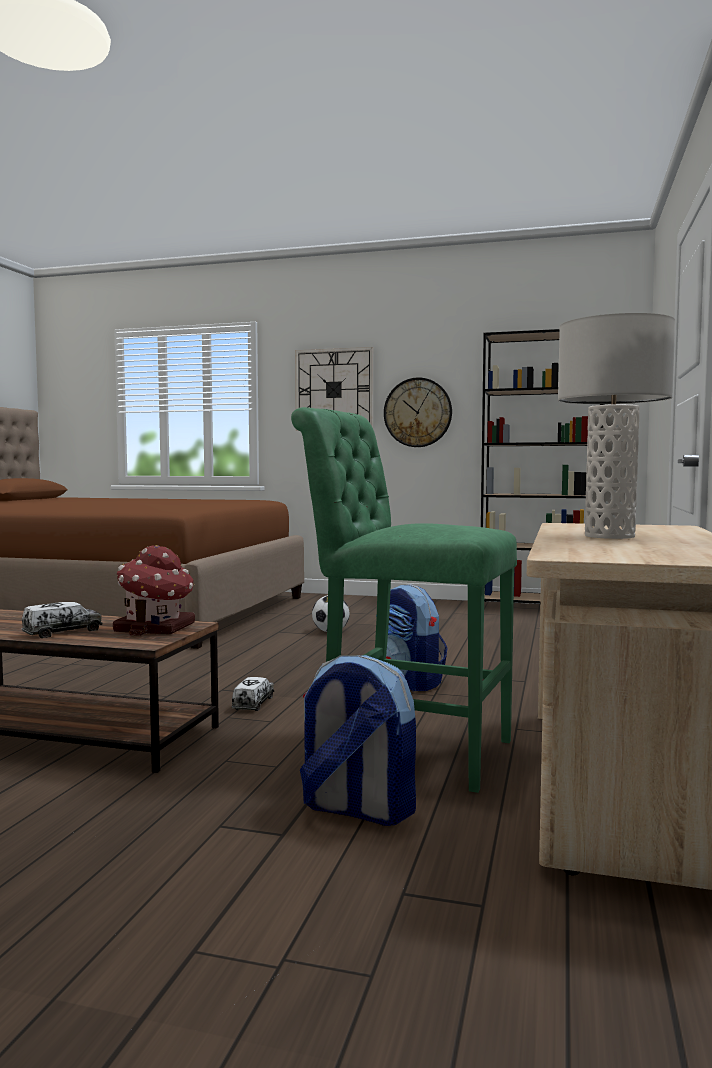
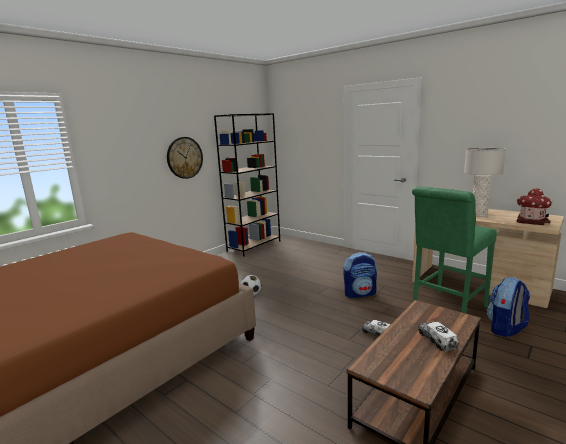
camera: 65 degrees left, 10 degrees up
toy house [113,545,195,636] -> toy house moved to [517,188,552,225]
wall clock [295,347,373,431] -> none

